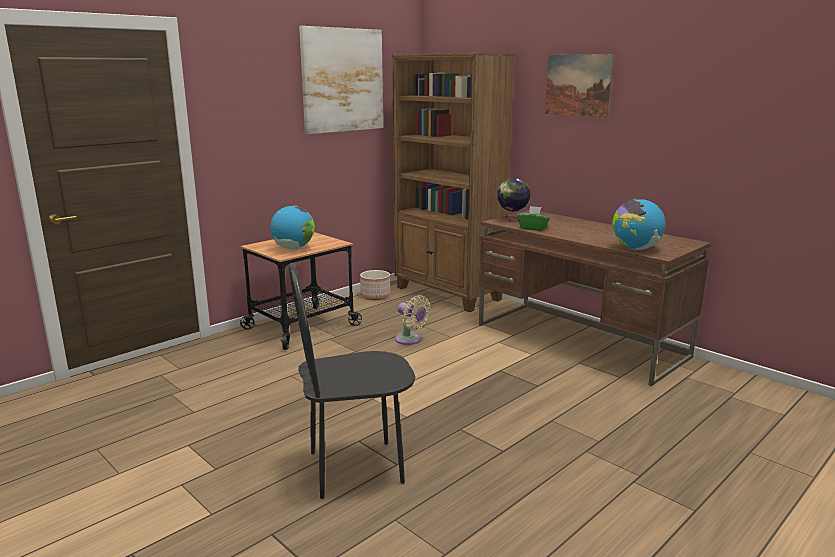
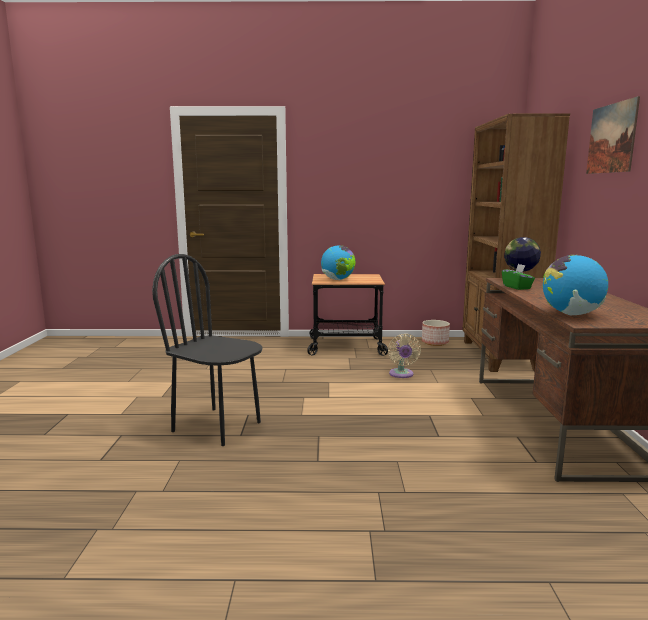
camera: 45 degrees right, 5 degrees down
picture [299,26,383,134] -> none

